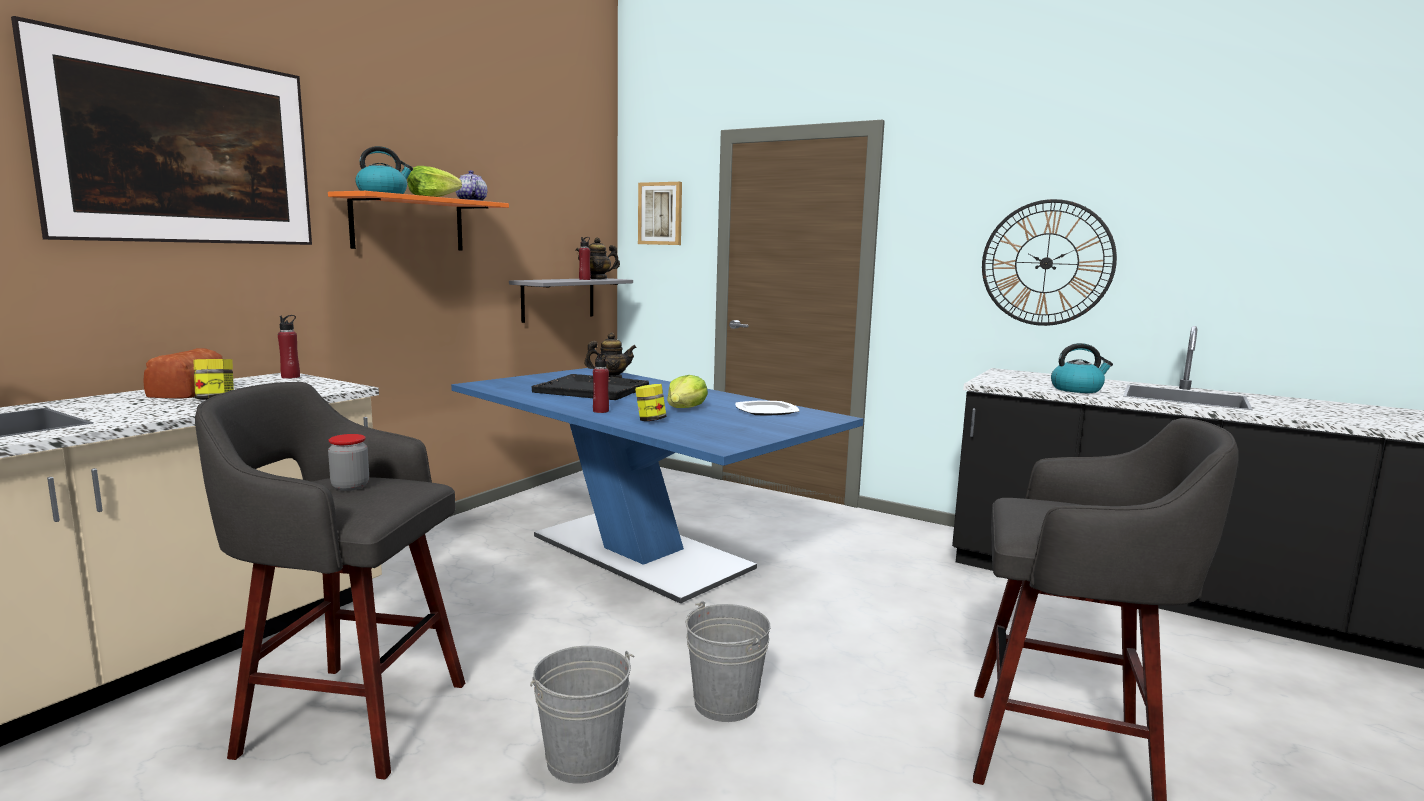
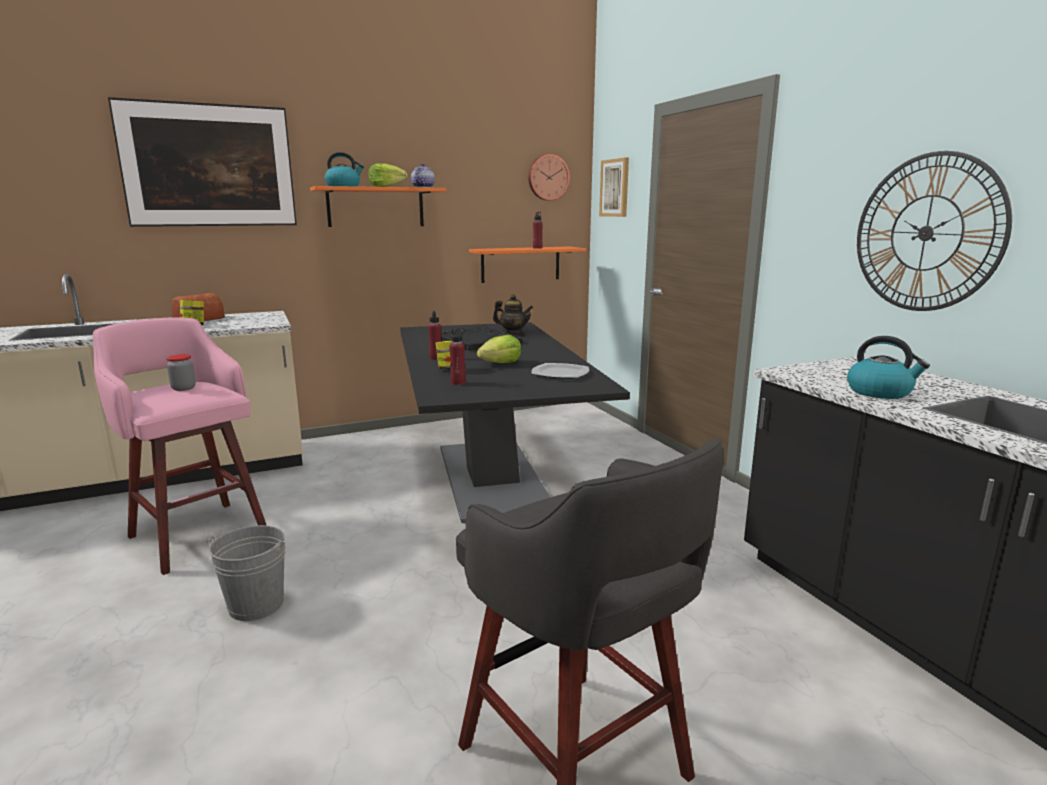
camera: 35 degrees right, 5 degrees up
grey stool [195,382,465,780] -> pink stool [93,318,267,575]
red bottle [278,315,300,379] -> red bottle moved to [449,328,466,385]
blue dining table [451,368,863,604] -> black dining table [400,322,630,523]
grey shelf [509,278,633,323] -> orange shelf [469,247,586,283]
teapot [576,238,620,279] -> none
grey bucket [686,601,771,722] -> none
none -> wall clock [528,154,570,201]

